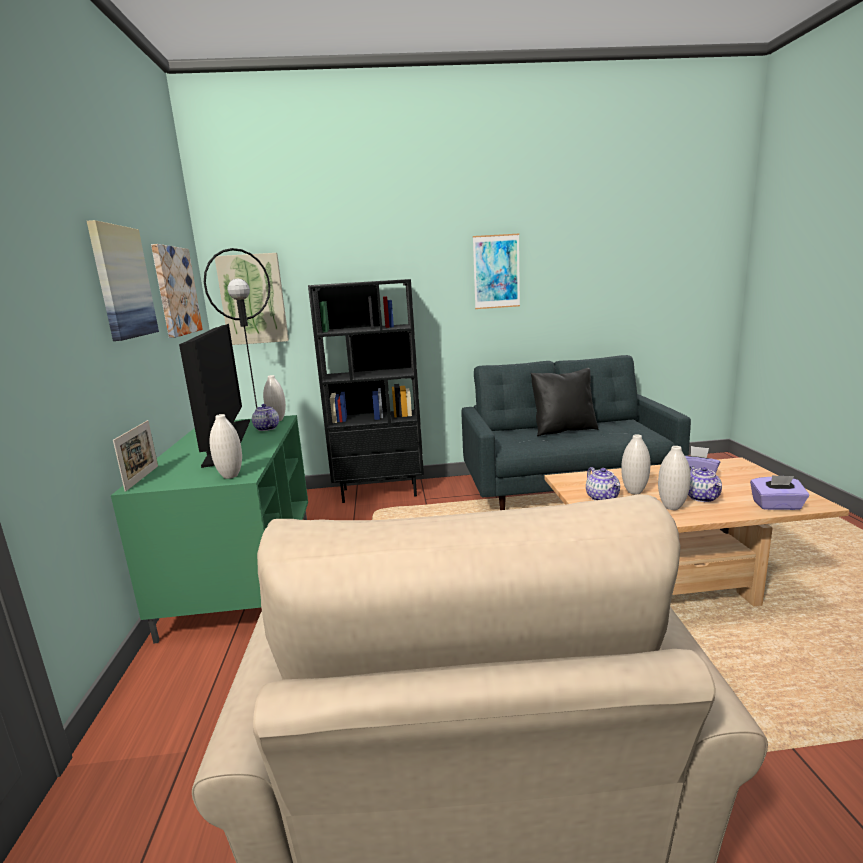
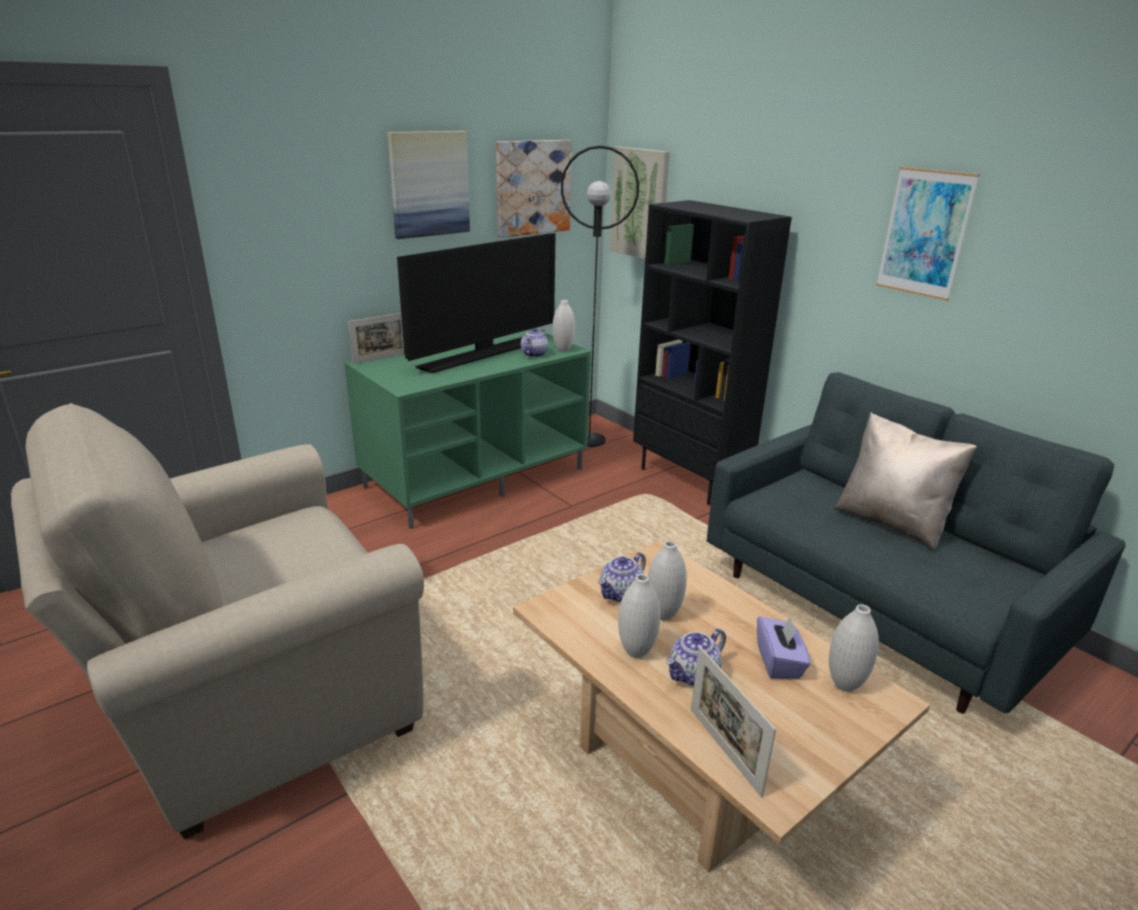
camera: 55 degrees right, 10 degrees up
white vase [210,414,242,479] -> white vase moved to [829,604,879,692]
black pillow [531,368,599,436] -> beige pillow [834,412,977,551]
purple tissue box [750,475,809,510] -> picture frame [691,646,776,797]

